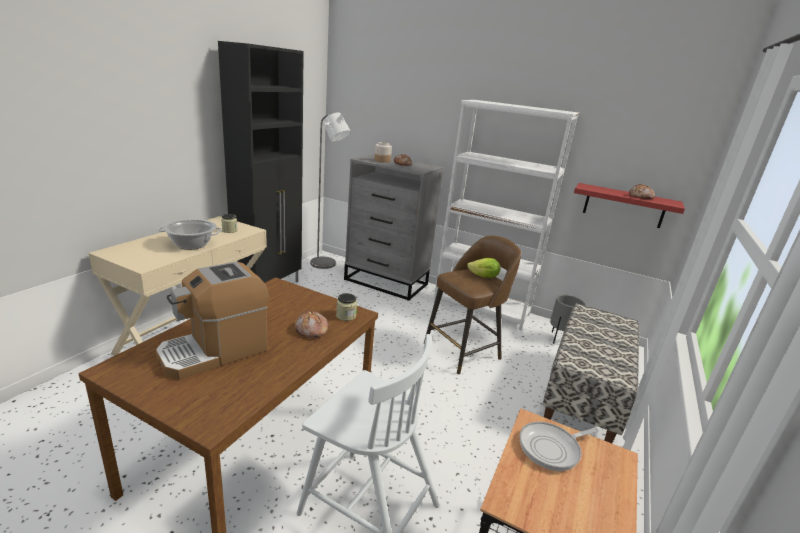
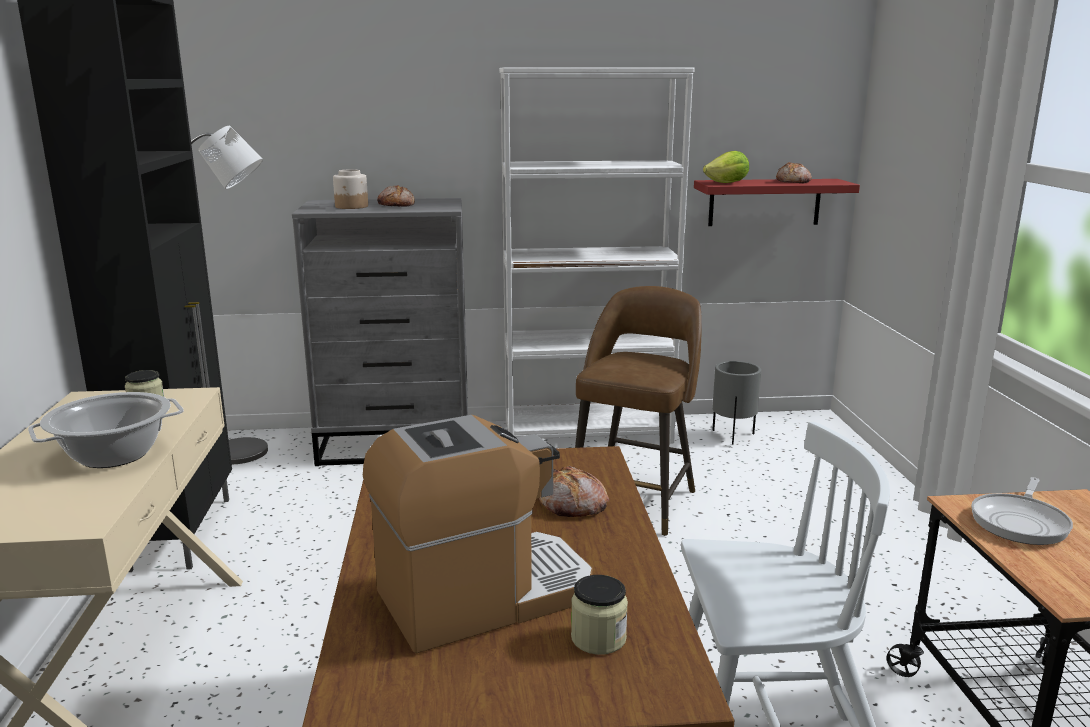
camera: 30 degrees left, 5 degrees down
coffee machine [156,262,269,379] -> coffee machine turned 135 degrees counterclockwise [363,415,593,654]
jar [336,293,357,321] -> jar moved to [571,575,628,655]
lettuce [467,258,500,278] -> lettuce moved to [703,151,749,183]
bench [542,303,639,443] -> none

